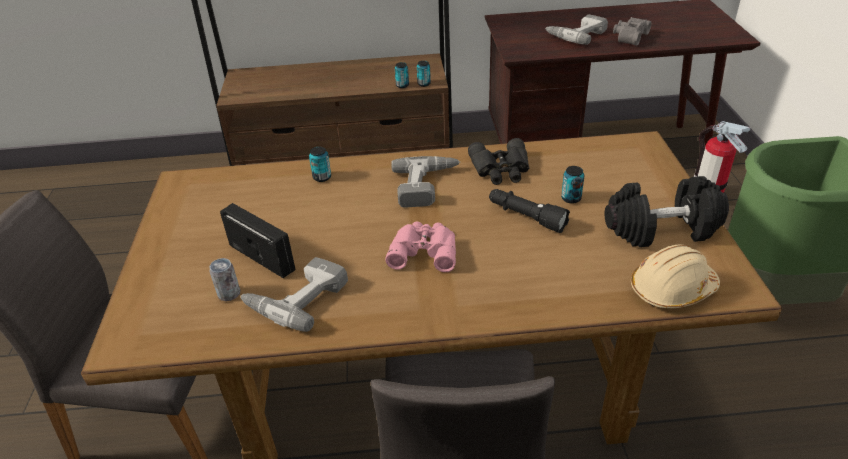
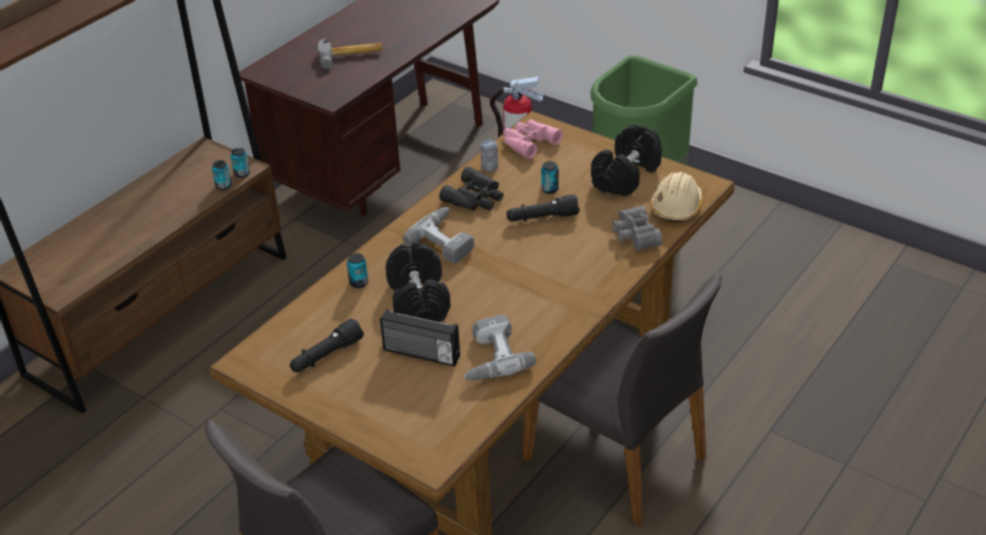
camera: 50 degrees left, 0 degrees up
can [209,258,240,301] -> can moved to [481,140,498,172]
radio [220,203,295,278] -> radio turned 150 degrees counterclockwise [380,309,460,366]
pink binoculars [385,222,456,272] -> pink binoculars moved to [503,119,563,159]
power drill [545,14,608,45] -> hammer [318,38,382,69]
grey binoculars [613,17,651,46] -> grey binoculars moved to [612,206,663,251]
none -> black flashlight [290,319,364,372]
none -> black dumbbell [385,242,451,322]

